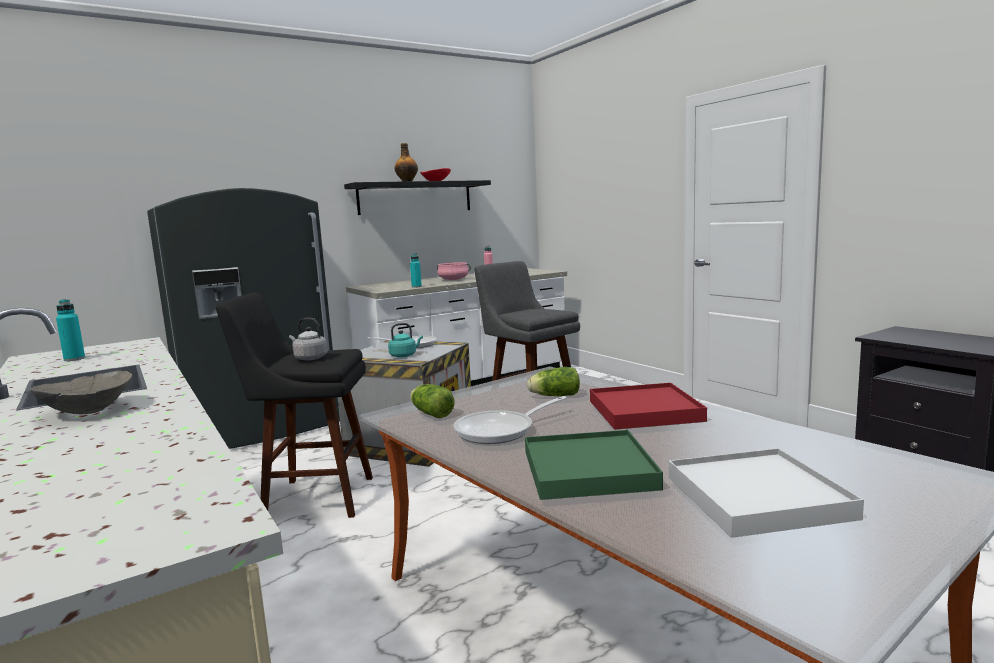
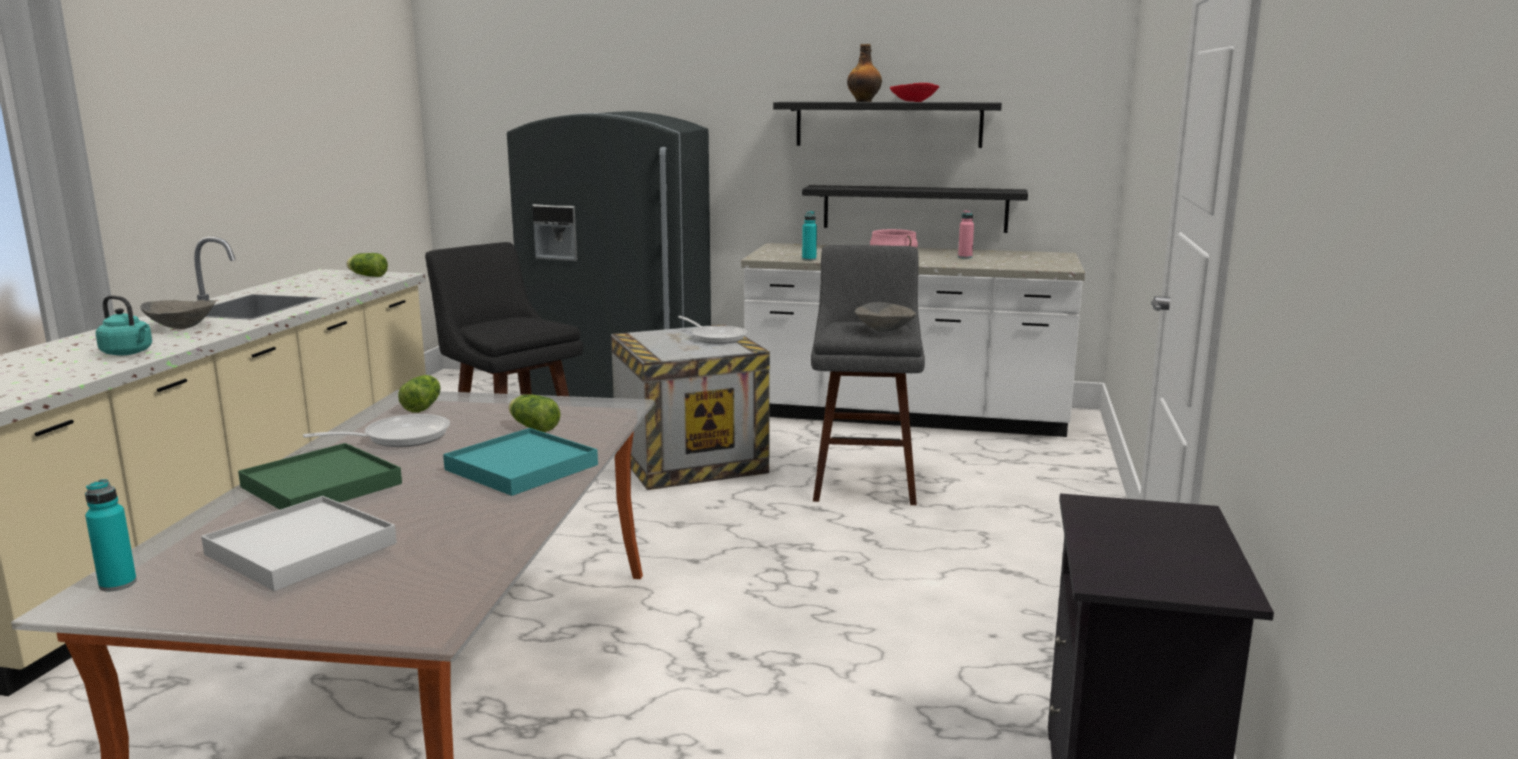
camera: 45 degrees right, 5 degrees up
turquoise bottle [56,299,85,361] -> turquoise bottle moved to [85,479,137,591]
grey kettle [289,318,328,360] -> none
turquoise kettle [388,323,423,357] -> turquoise kettle moved to [96,295,152,355]
frying pan [454,396,567,444] -> frying pan turned 135 degrees clockwise [303,414,450,447]
red tray [590,383,707,430] -> turquoise tray [443,428,598,496]
none -> lettuce [346,253,388,277]
none -> black shelf [802,185,1028,233]
none -> grey bowl [854,302,916,332]

